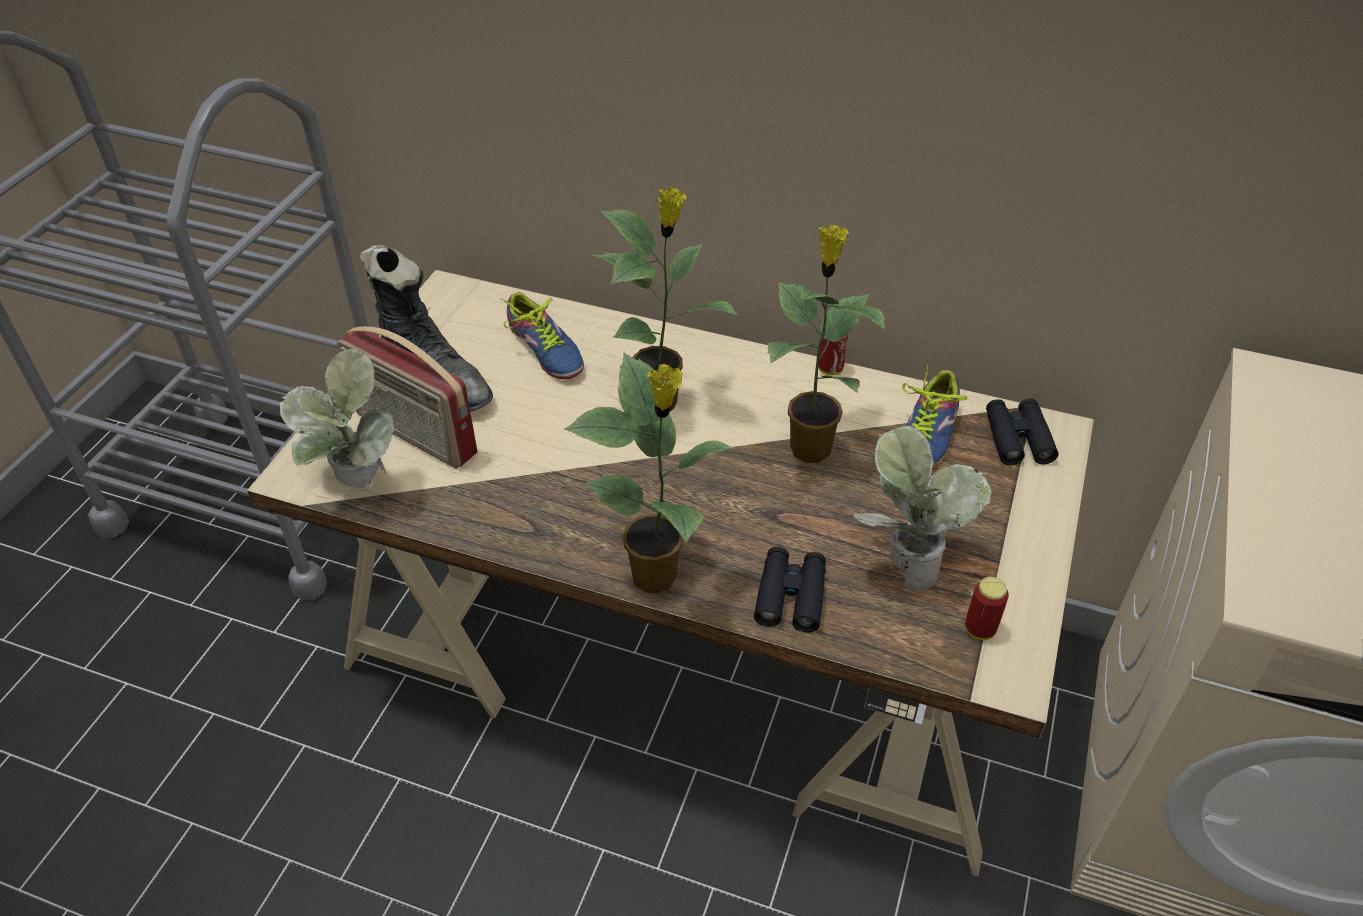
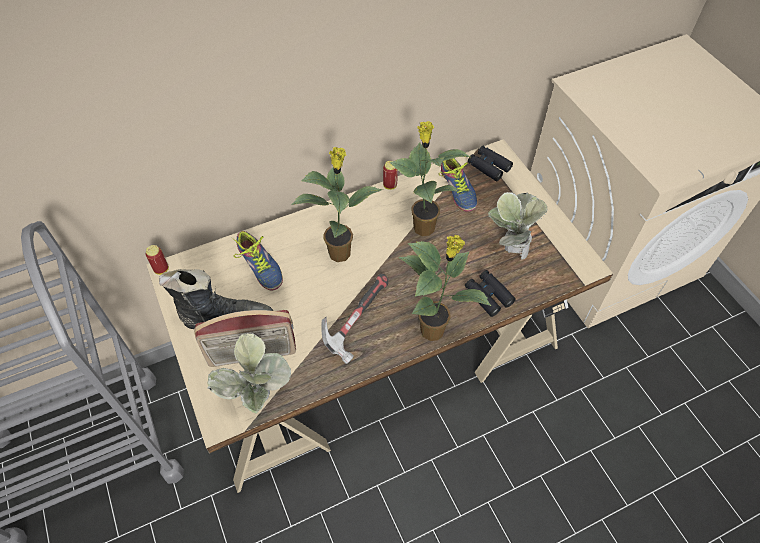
camera: 45 degrees left, 10 degrees up
shoe [500,292,584,379] -> shoe turned 45 degrees clockwise [232,231,283,290]
can [965,577,1009,640] -> can moved to [146,245,169,275]
none -> hammer [321,274,388,364]

